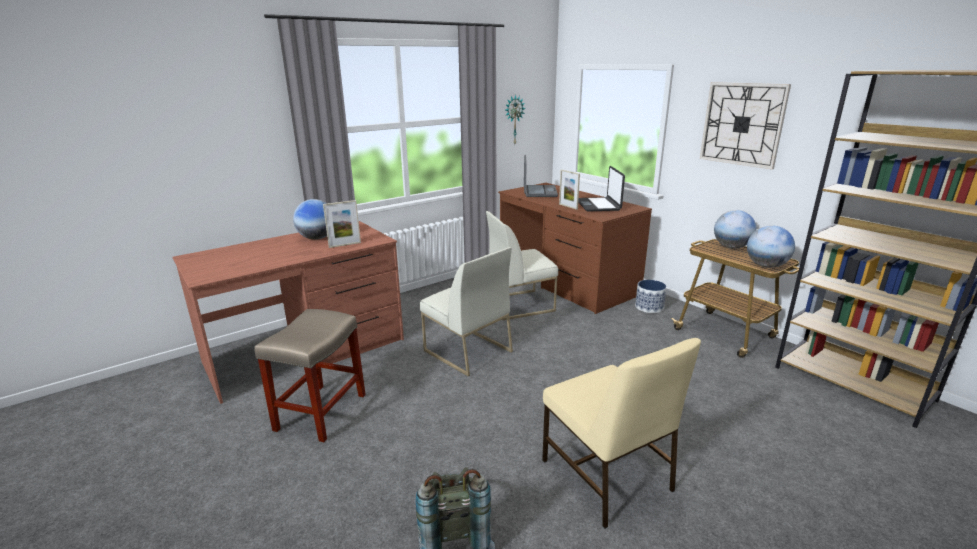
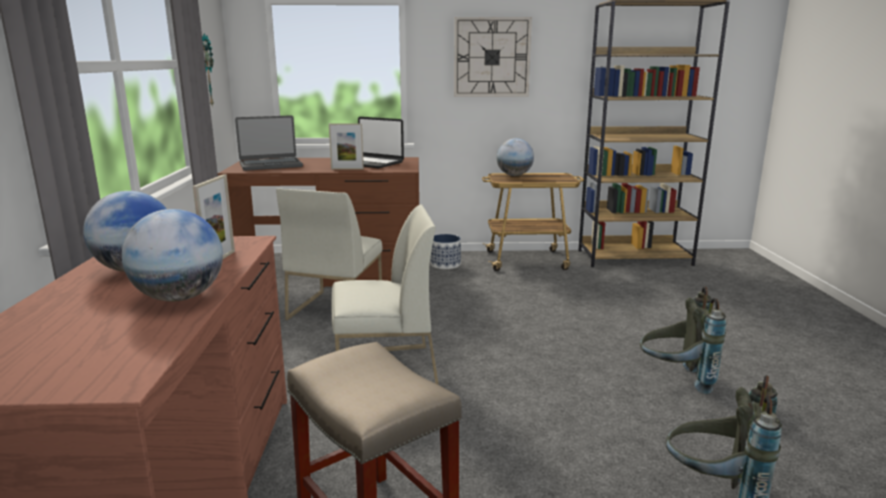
camera: 55 degrees left, 5 degrees down
laptop [524,155,558,197] -> laptop turned 120 degrees clockwise [235,115,303,171]
beige chair [542,338,701,528] -> grey backpack [640,286,726,394]
globe [747,225,795,268] -> globe moved to [122,209,223,301]

